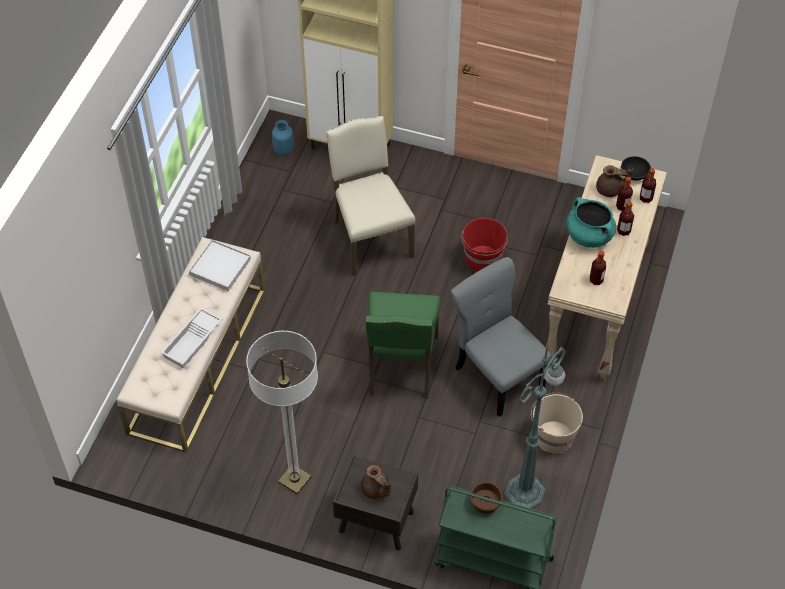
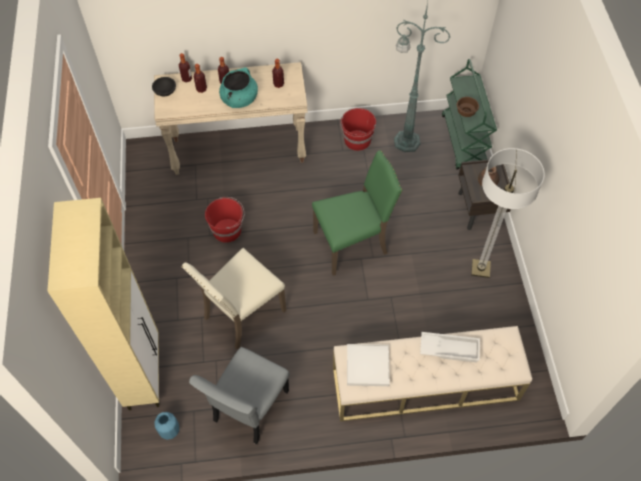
camera: 115 degrees left, 5 degrees up
grey chair [451,257,552,417] -> grey chair moved to [189,347,290,444]
beige bucket [531,393,583,454] -> red bucket [340,108,376,151]
brown teapot [596,165,633,197] -> none

